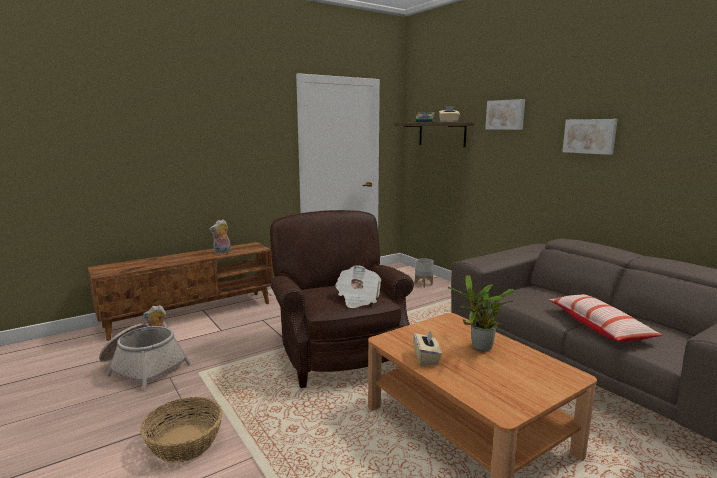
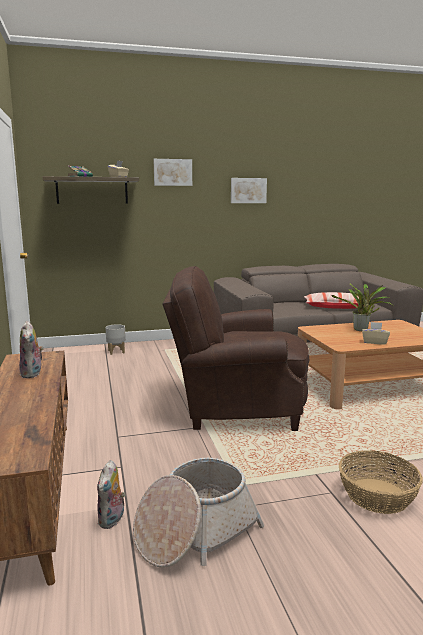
camera: 70 degrees left, 0 degrees up
newspaper [335,266,381,308] -> none

